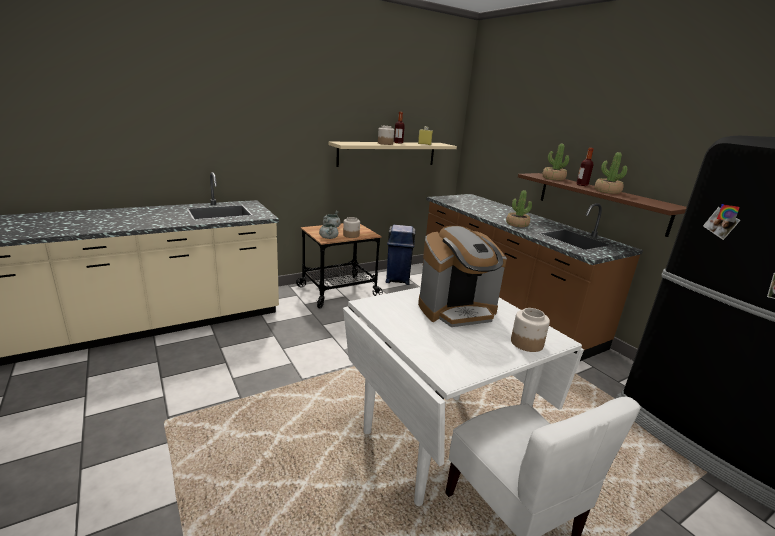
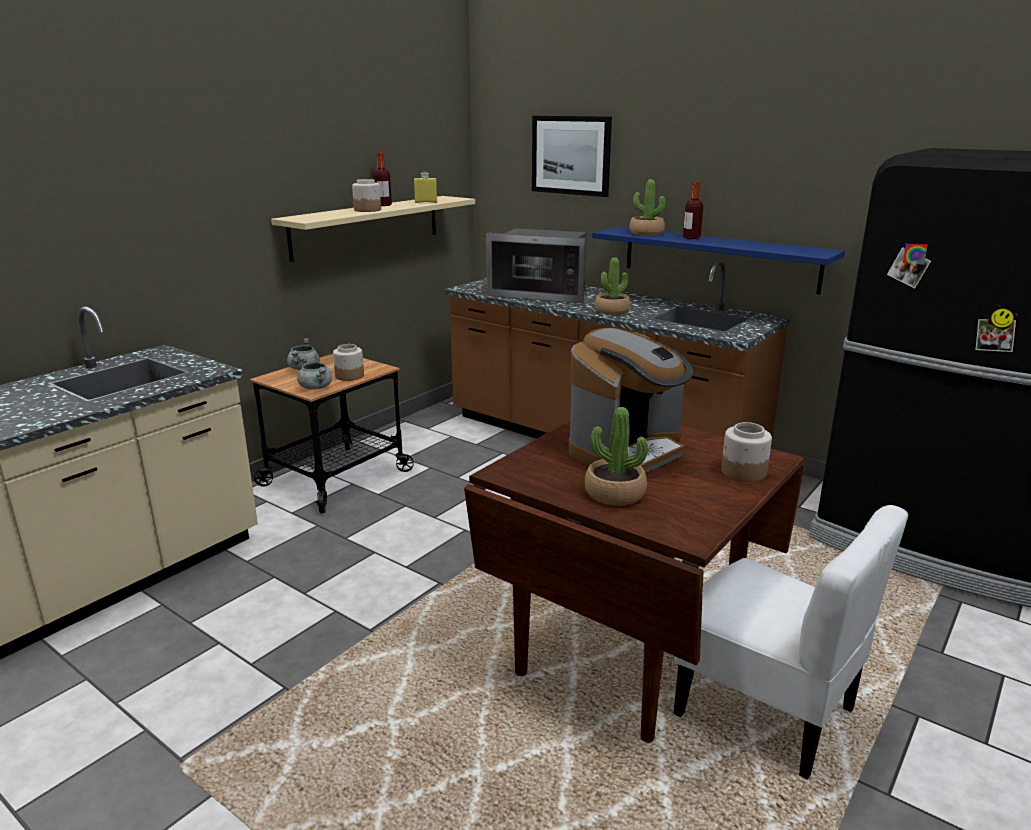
camera: 20 degrees left, 0 degrees up
white dining table [343,287,584,506] -> brown dining table [464,421,805,743]
blue trash can [386,225,416,285] -> none
brown shelf [518,173,687,237] -> blue shelf [592,227,845,295]
potted plant [595,152,627,194] -> potted plant moved to [585,407,648,506]
none -> microwave [486,228,587,304]
none -> picture [532,116,612,197]

